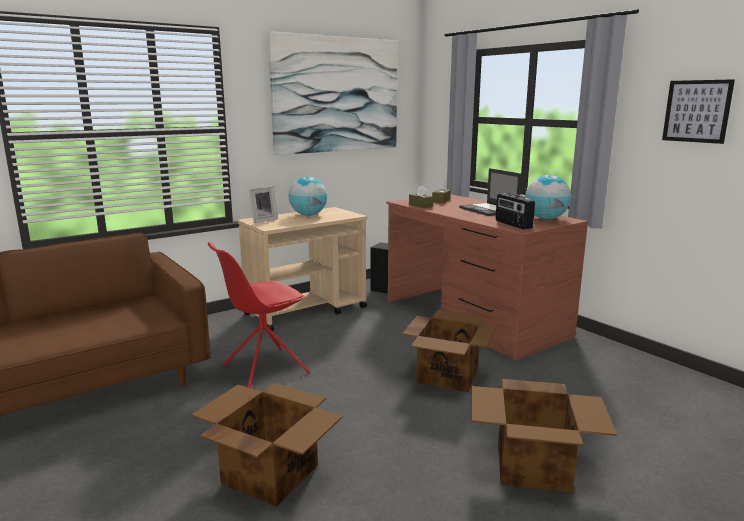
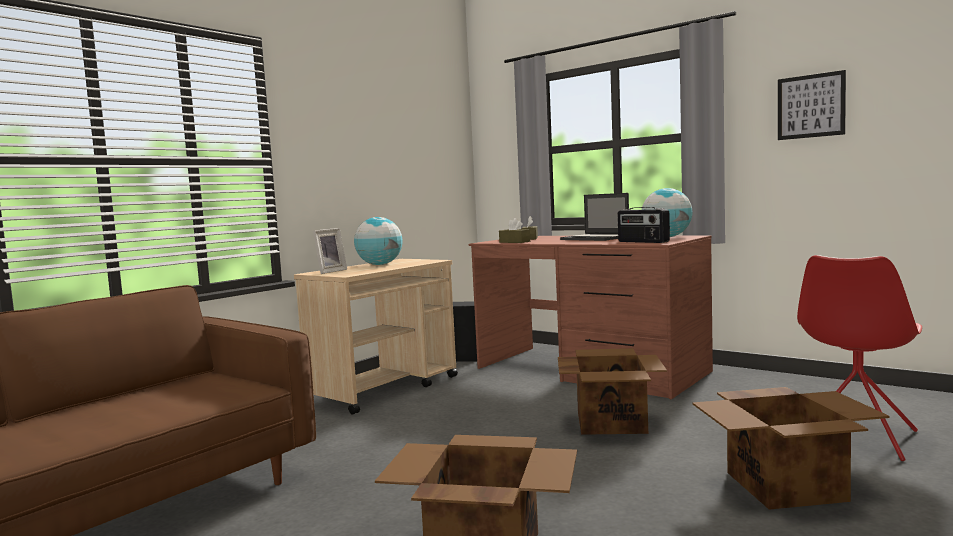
camera: 15 degrees left, 10 degrees down
red chair [208,242,310,388] -> red chair moved to [797,255,922,461]
picture [268,31,398,155] -> none

